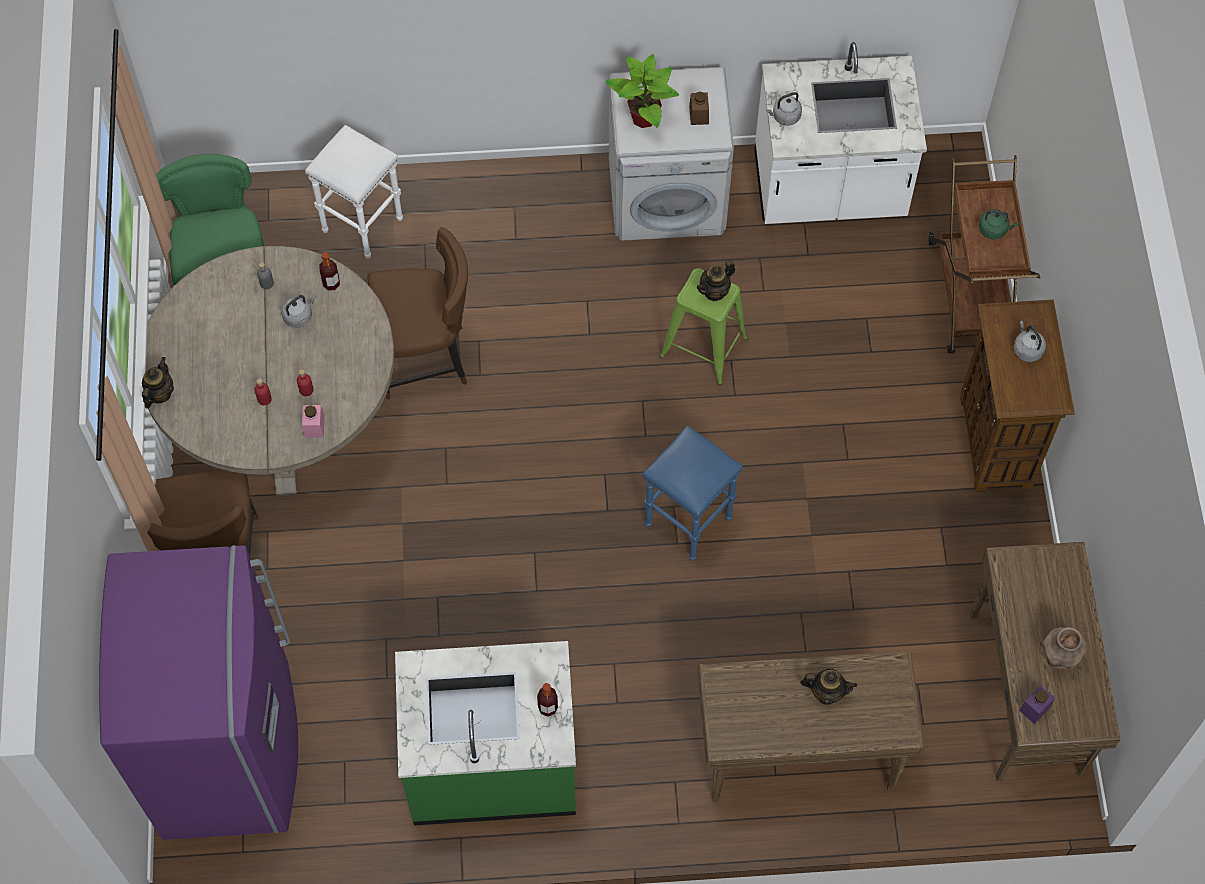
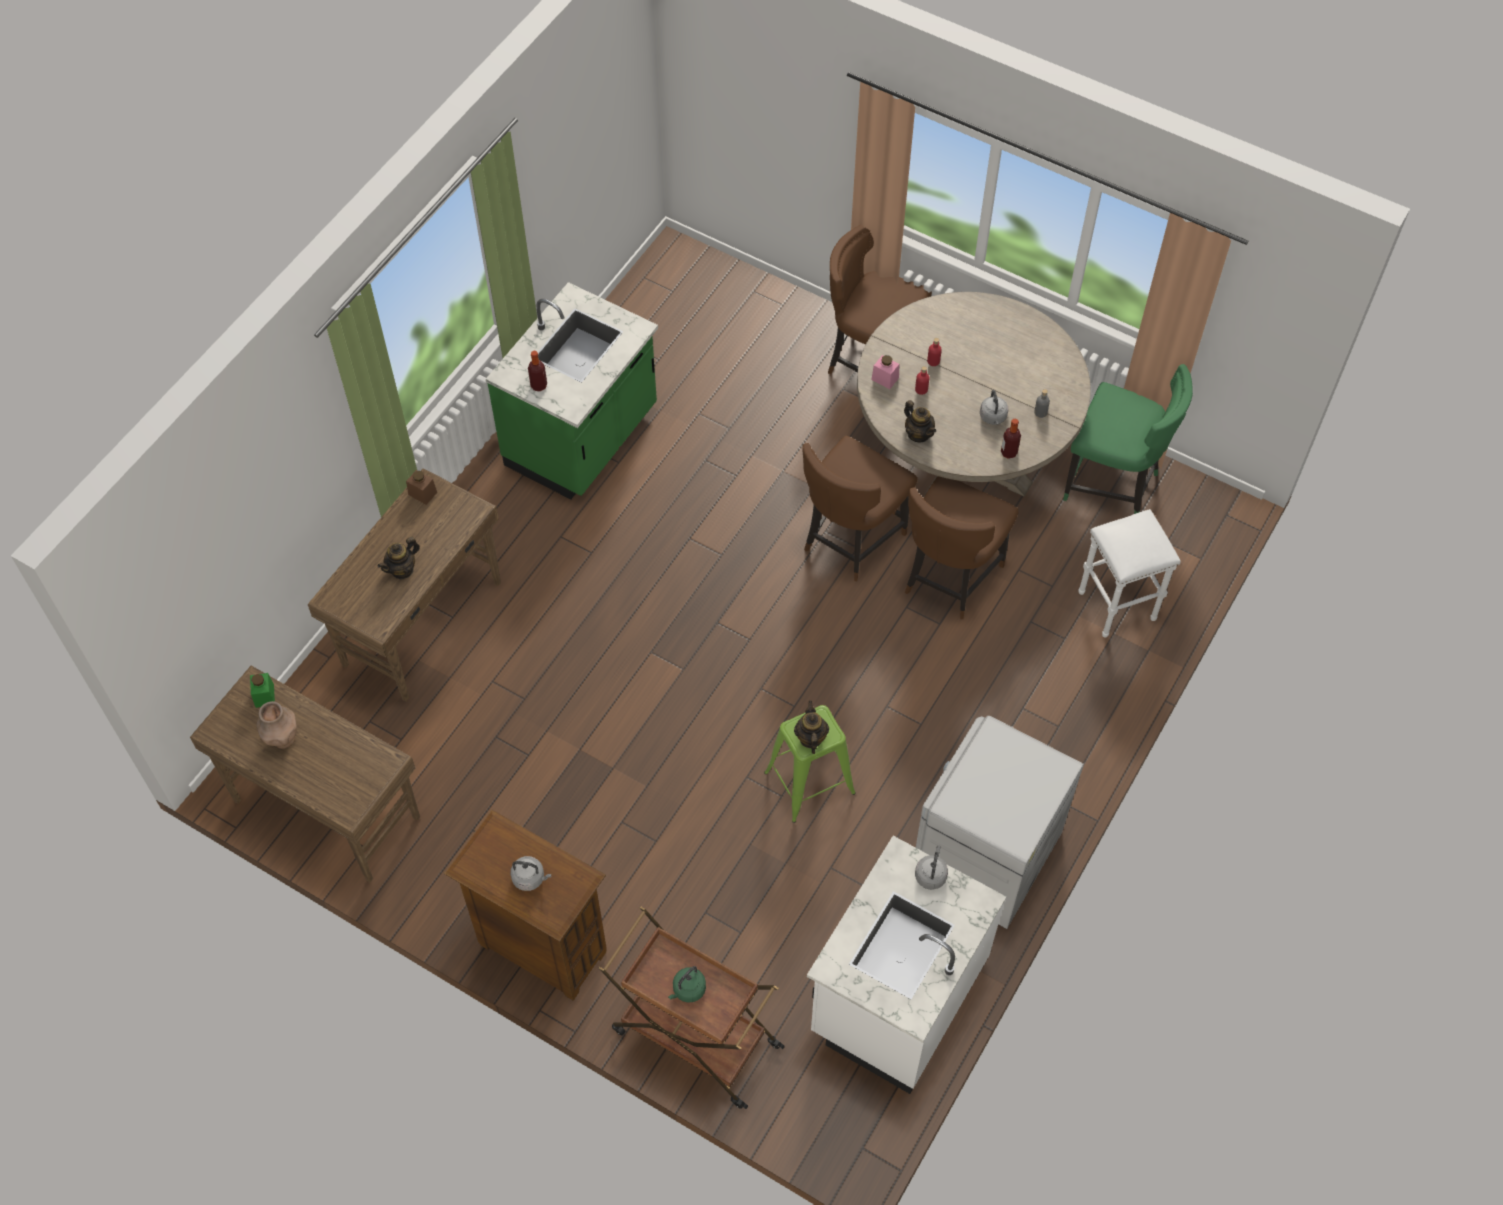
camera: 125 degrees right, 5 degrees down
purple fridge [99,545,298,840] -> none
teapot [142,357,174,408] -> teapot moved to [904,400,936,442]
potted plant [605,54,679,128] -> none
blue stool [643,426,743,561] -> none
brown jar [689,92,709,125] -> brown jar moved to [406,470,437,505]
purple jar [1019,685,1055,724] -> green jar [250,673,275,708]
none -> brown chair [802,436,917,581]

